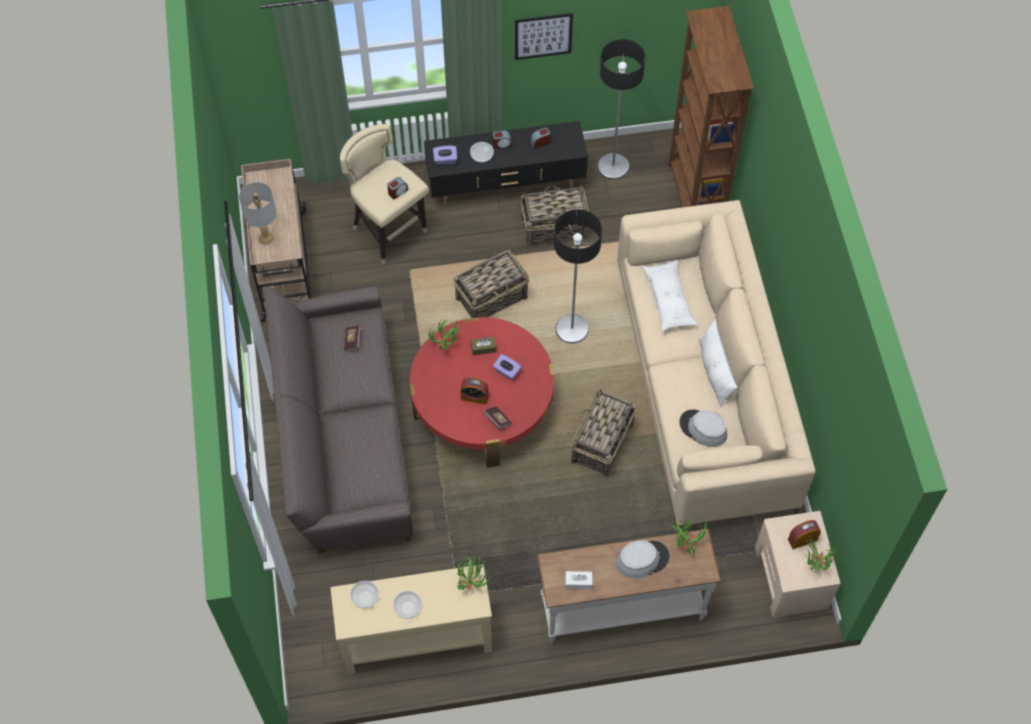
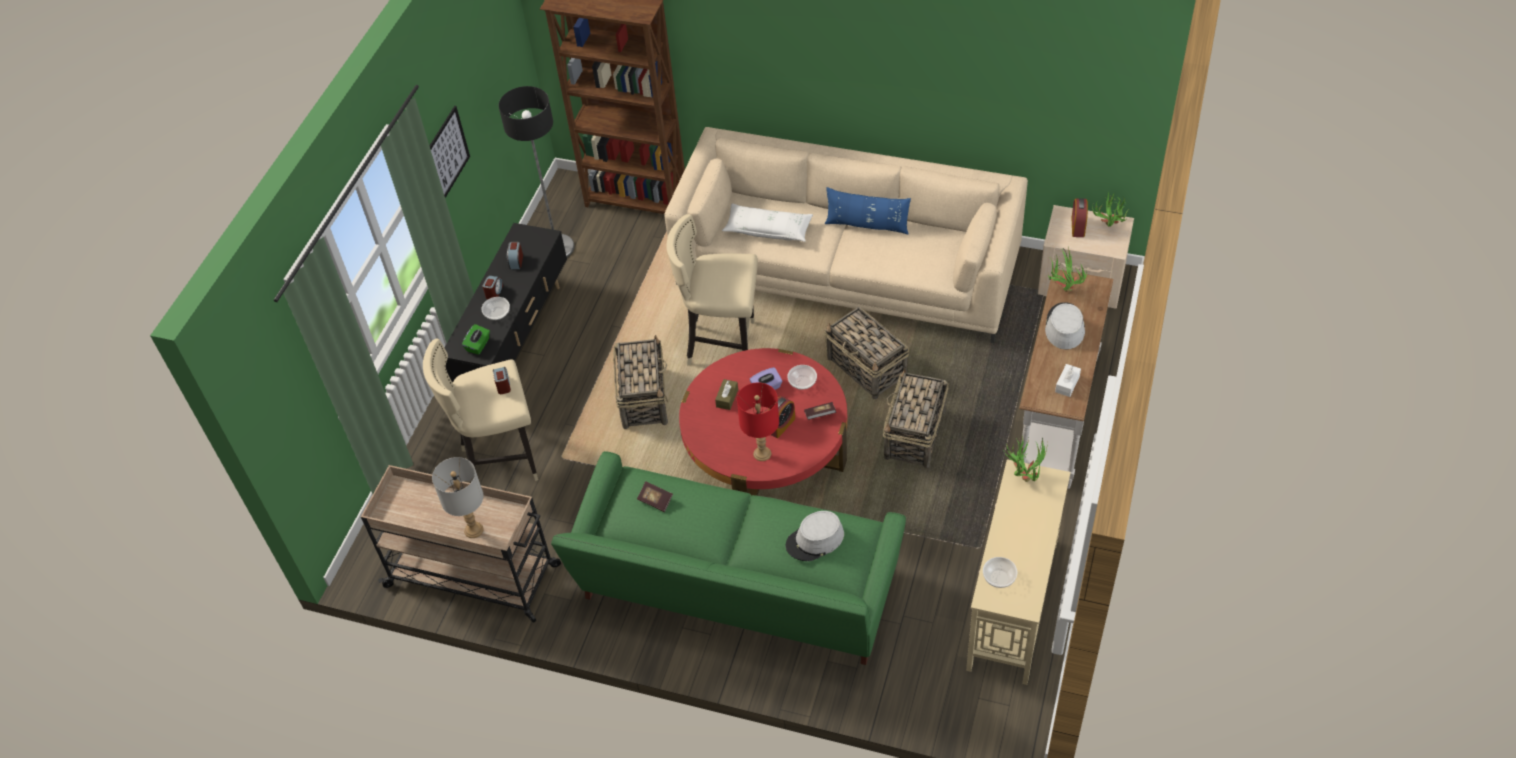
camera: 60 degrees left, 10 degrees down
grey sofa [264,286,413,554] -> green sofa [551,451,906,665]
bowl [393,591,422,619] -> bowl moved to [787,365,817,390]
potted plant [428,320,460,350] -> none
purple tissue box [433,146,457,165] -> green tissue box [462,324,490,355]
basket [520,185,589,247] -> basket moved to [883,369,948,468]
floor lamp [554,209,602,343] -> beige stool [666,214,758,366]
grey hat [680,409,727,447] -> grey hat moved to [786,511,844,561]
white pillow [699,319,737,407] -> blue pillow [825,187,911,234]
none -> red table lamp [737,382,779,461]

